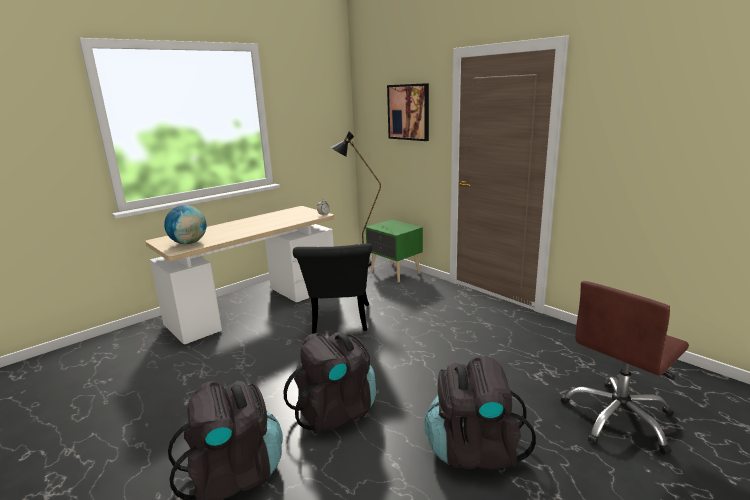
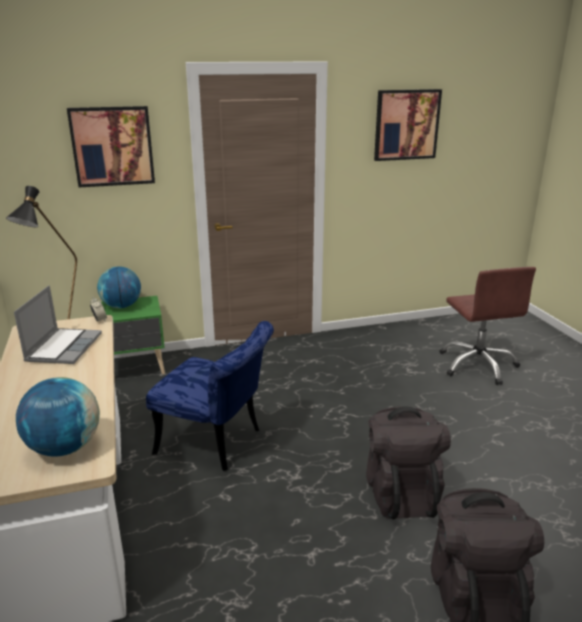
camera: 65 degrees left, 5 degrees up
black chair [293,243,372,334] -> blue chair [146,321,274,471]
black backpack [424,356,536,469] -> none
none -> laptop [14,285,102,364]
none -> globe [97,266,141,308]
none -> picture [374,89,442,161]

